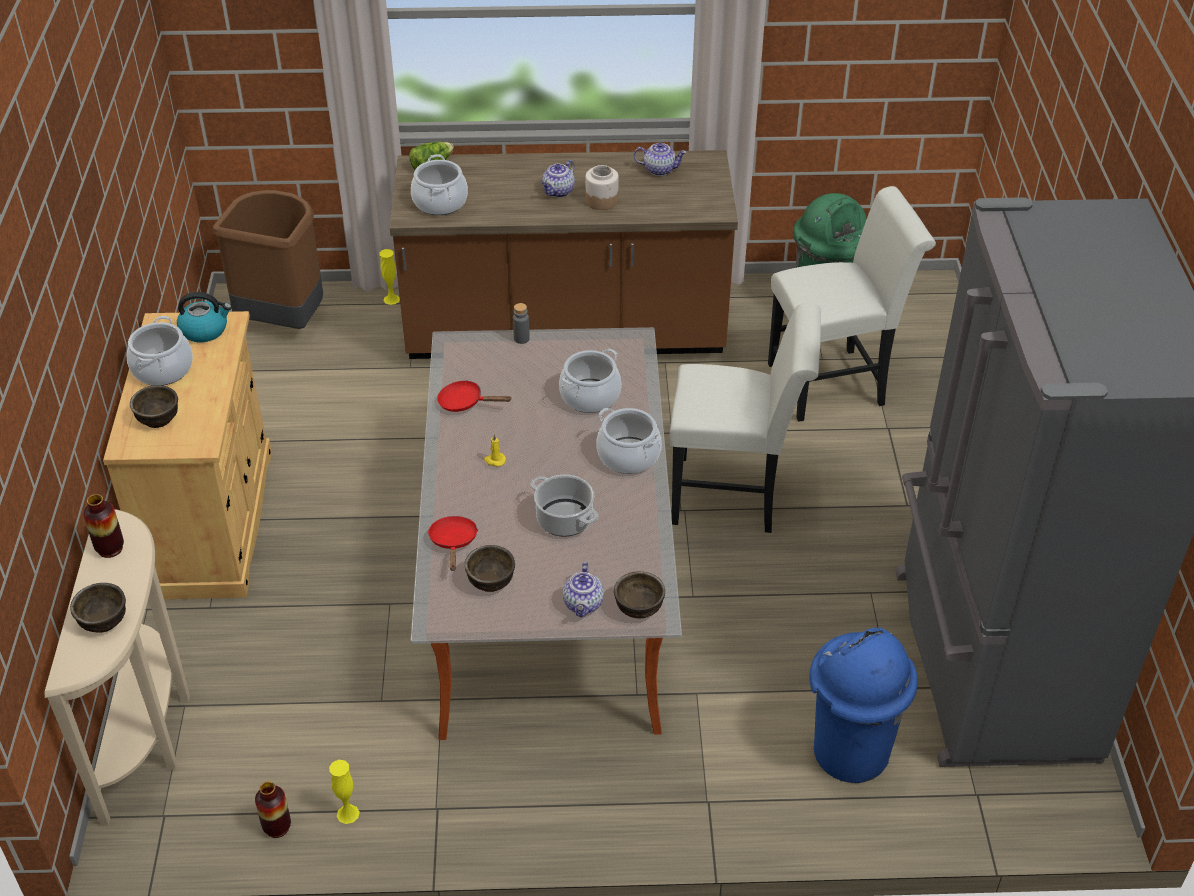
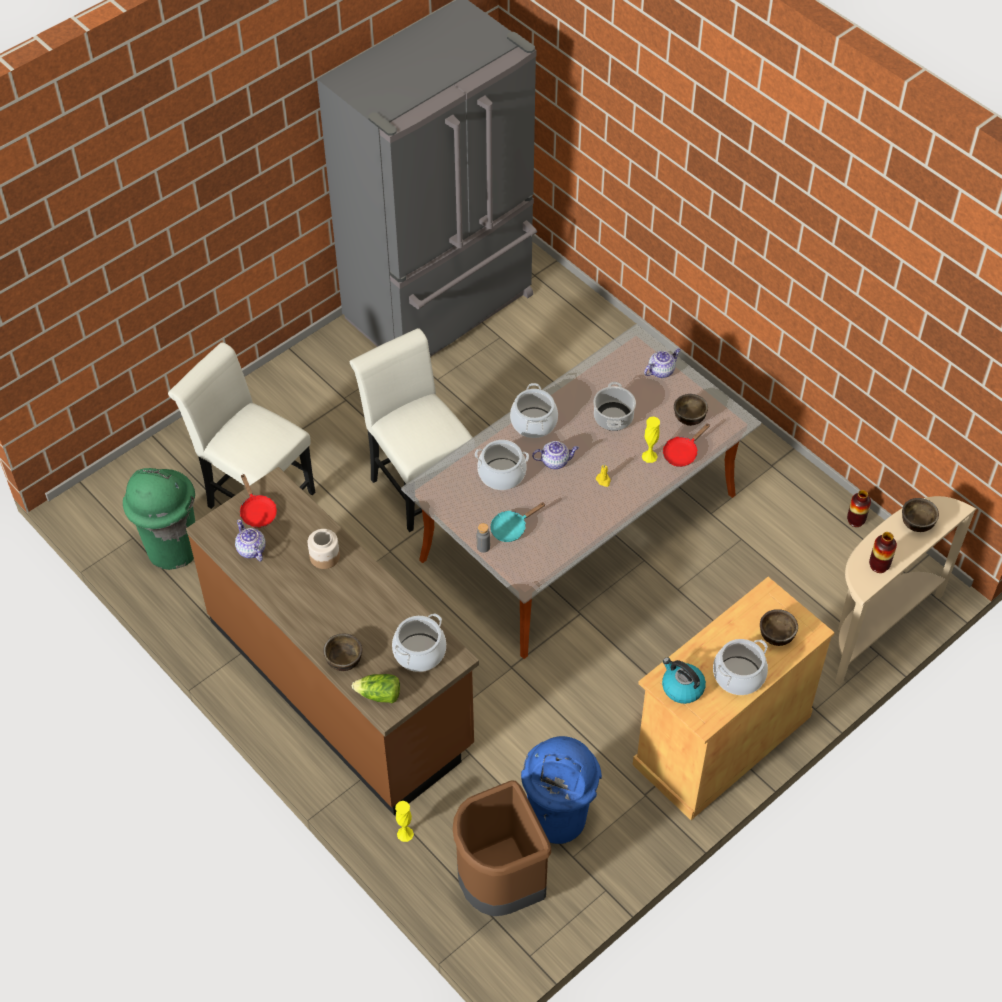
camera: 130 degrees left, 10 degrees up
yellow vase [329,760,360,824] -> yellow vase moved to [642,417,660,463]
red frying pan [437,380,511,412] -> red frying pan moved to [240,474,277,528]
teapot [542,160,575,197] -> teapot moved to [532,441,579,469]
brown bowl [614,571,665,618] -> brown bowl moved to [323,634,362,671]
blue trash can [809,628,918,783] -> blue trash can moved to [521,736,602,844]
none -> turquoise frying pan [490,502,546,542]

